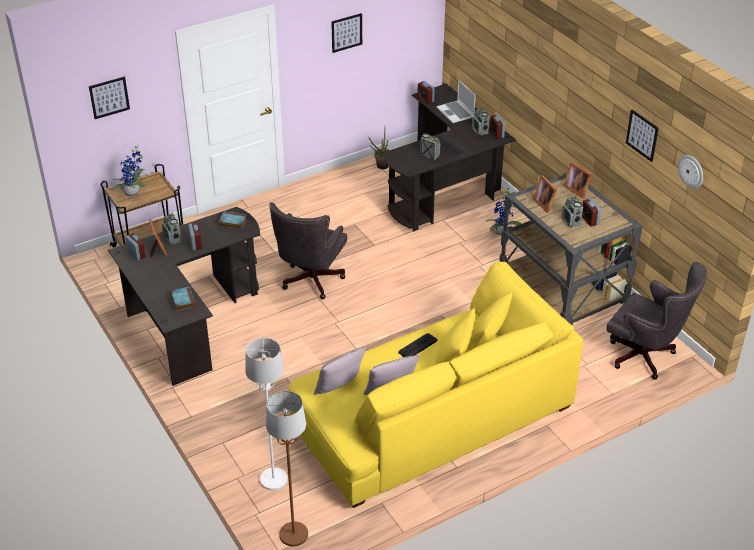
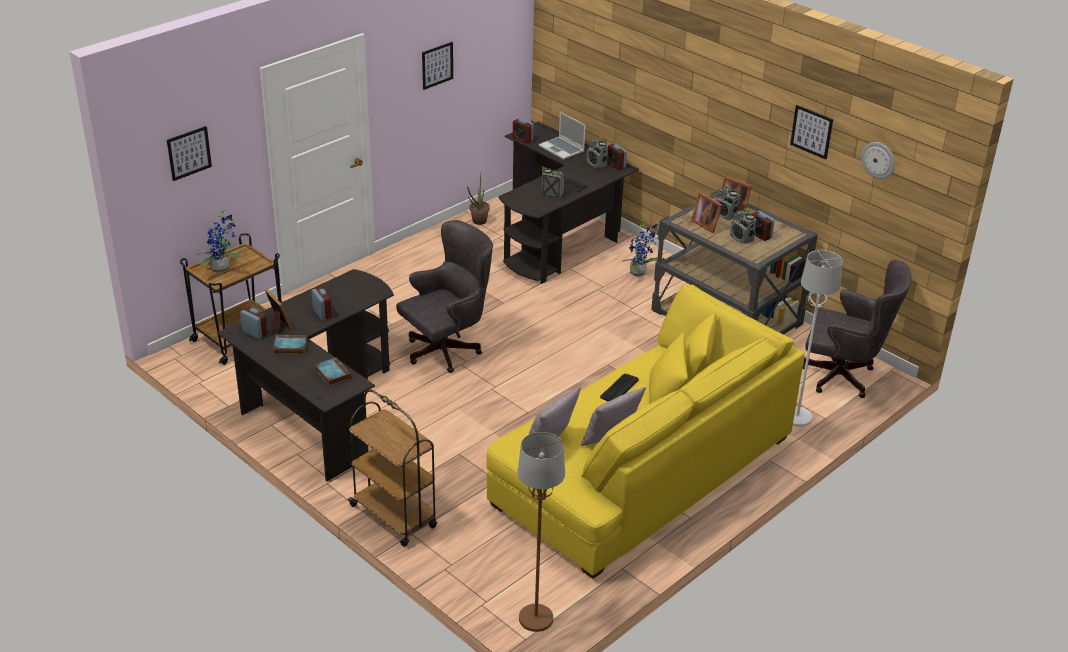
camera: 15 degrees left, 5 degrees down
radio [162,213,182,244] -> radio moved to [715,186,740,220]
book [218,211,248,229] -> book moved to [273,335,308,354]
white floor lamp [245,338,288,490] -> white floor lamp moved to [793,250,843,427]
grey office chair [269,202,347,299] -> grey office chair turned 135 degrees counterclockwise [396,220,493,373]
none -> brown cart [346,389,437,547]

